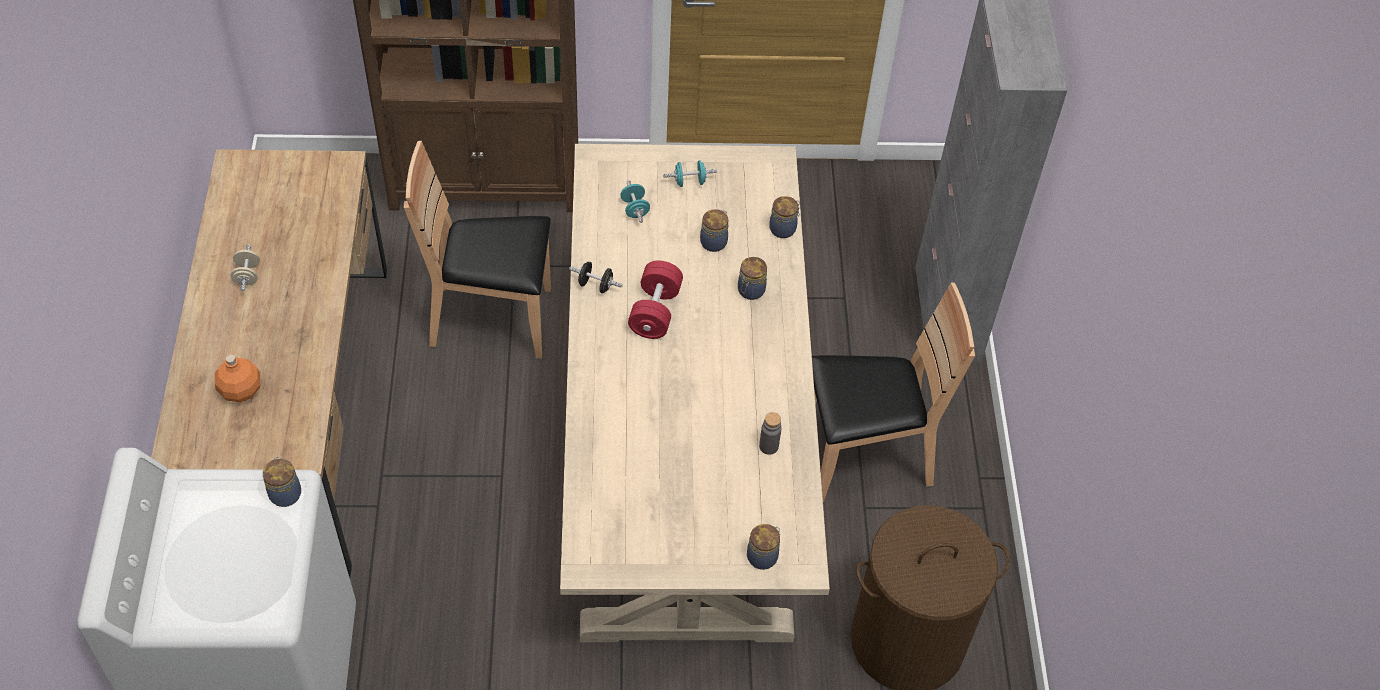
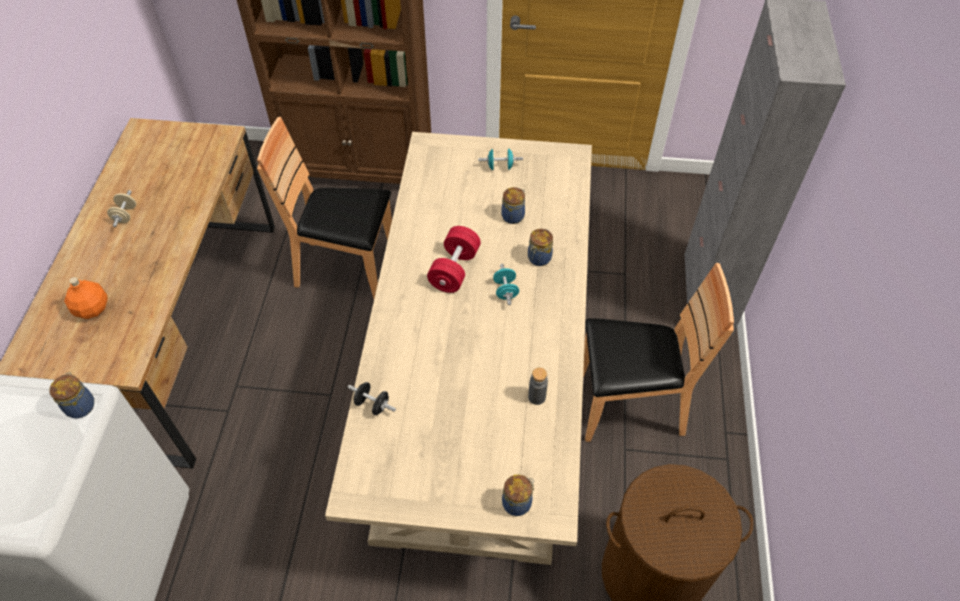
camera: 10 degrees right, 0 degrees up
black dumbbell [569,261,623,293] -> black dumbbell moved to [347,382,396,415]
turquoise dumbbell [620,180,650,223] -> turquoise dumbbell moved to [493,264,519,305]
jar [769,196,800,238] -> none

